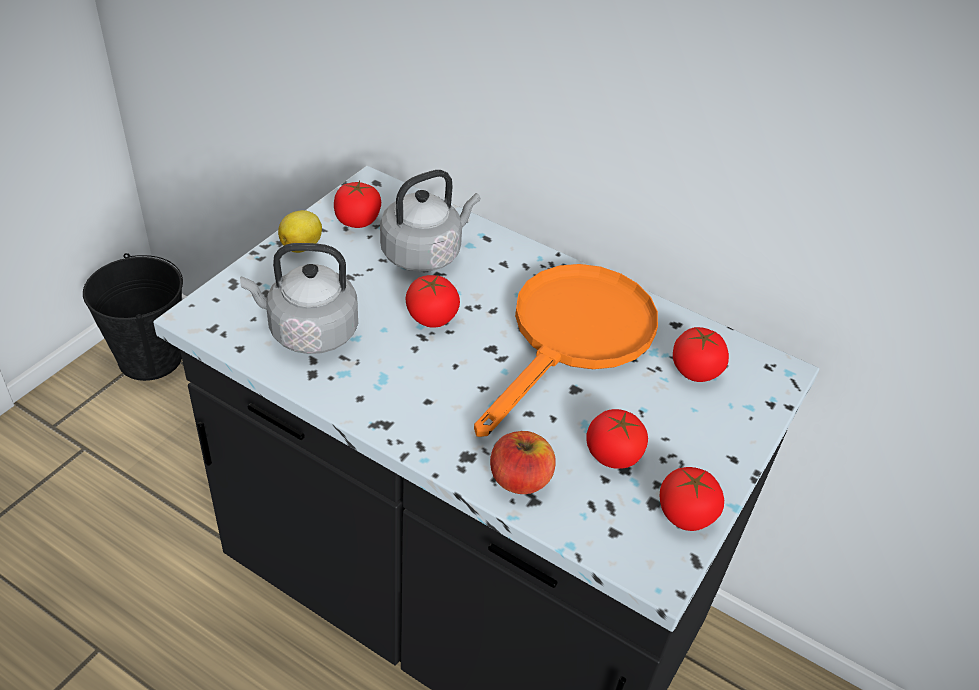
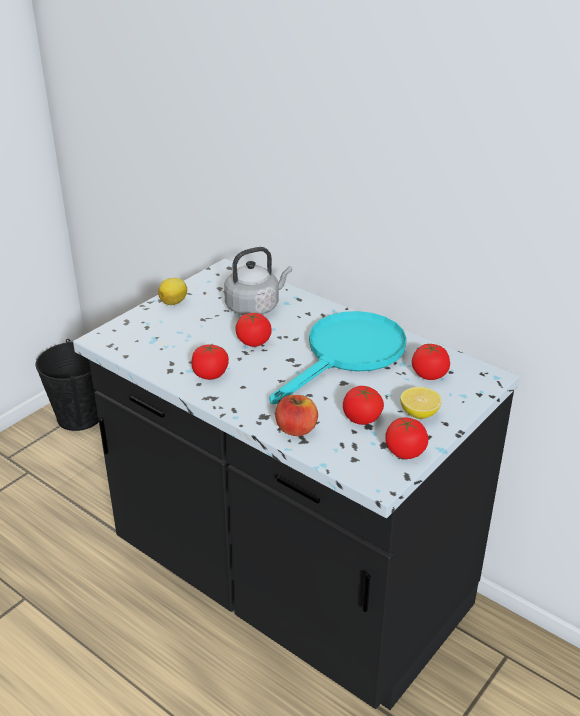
camera: 10 degrees right, 10 degrees down
grey kettle [240,243,358,354] -> none
tomato [334,181,381,228] -> tomato moved to [192,343,229,380]
orange frying pan [474,264,658,437] -> turquoise frying pan [270,311,407,404]
none -> lemon [400,387,442,419]

